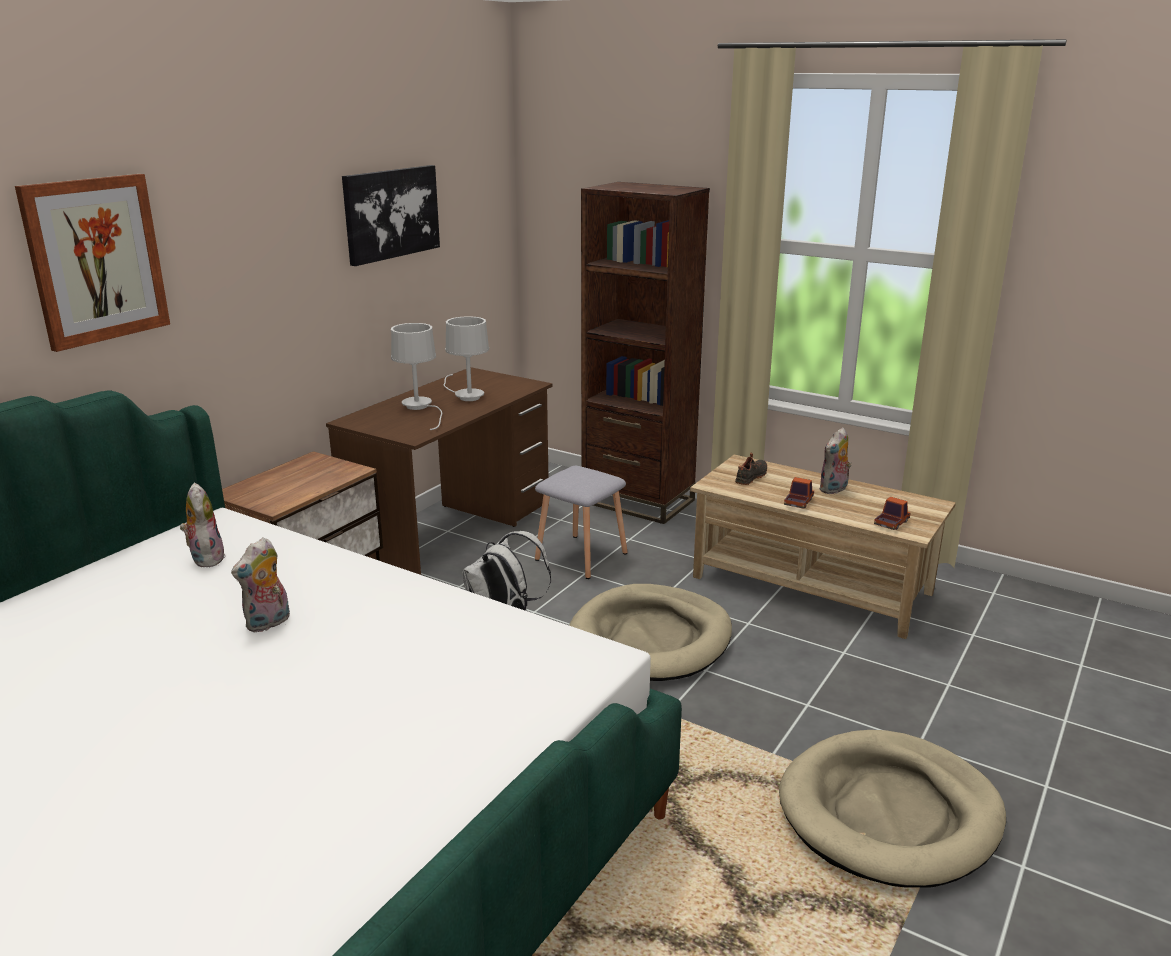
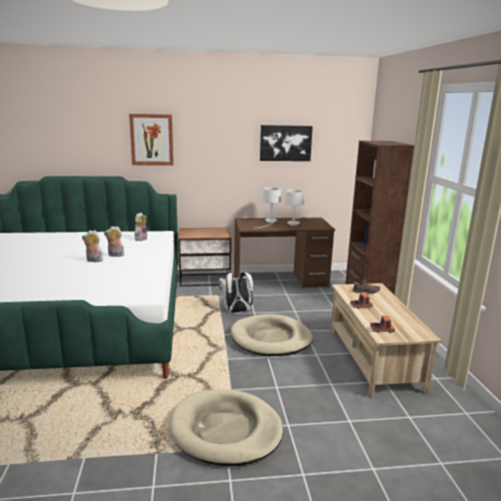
camera: 50 degrees right, 5 degrees down
grey stool [535,466,628,579] -> none
plush toy [819,428,852,494] -> plush toy moved to [82,230,103,262]

